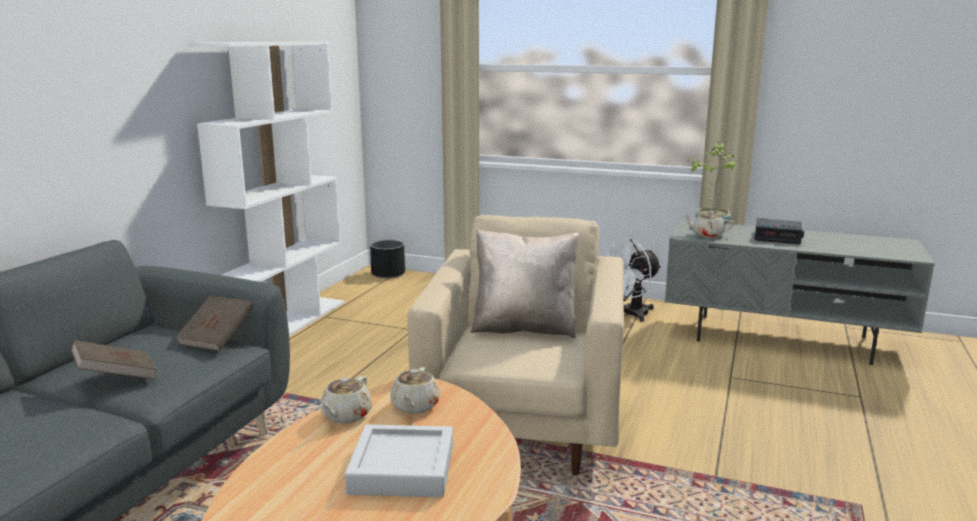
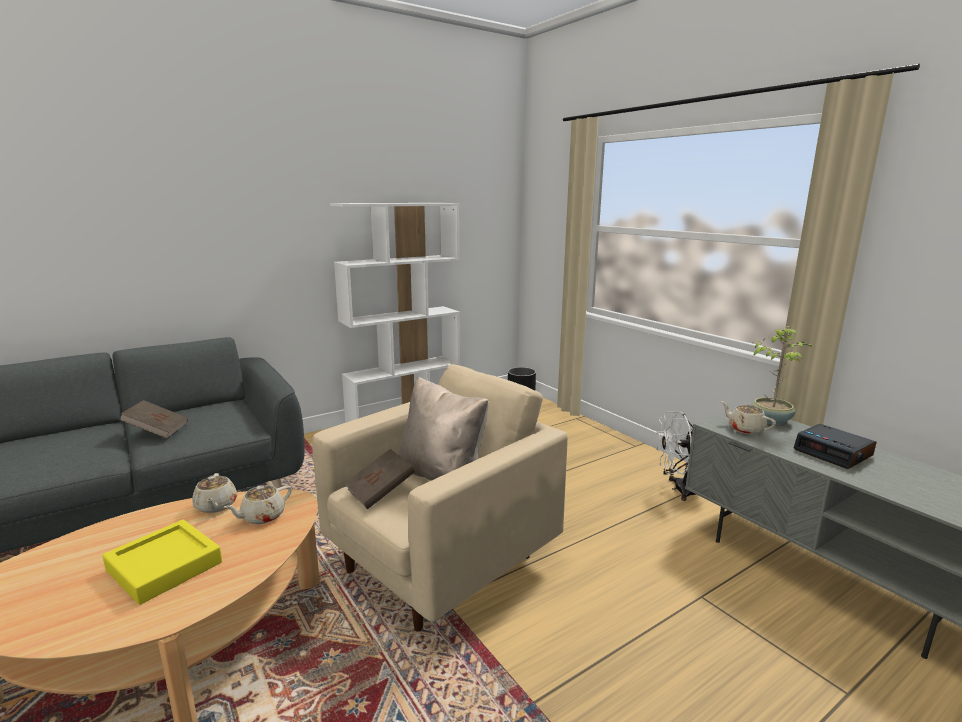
camera: 35 degrees right, 0 degrees up
brown book [175,295,253,351] -> brown book moved to [344,449,415,509]
beige teapot [320,376,372,423] -> beige teapot turned 75 degrees counterclockwise [192,473,237,513]
grey tray [345,424,453,497] -> yellow tray [102,520,222,605]

